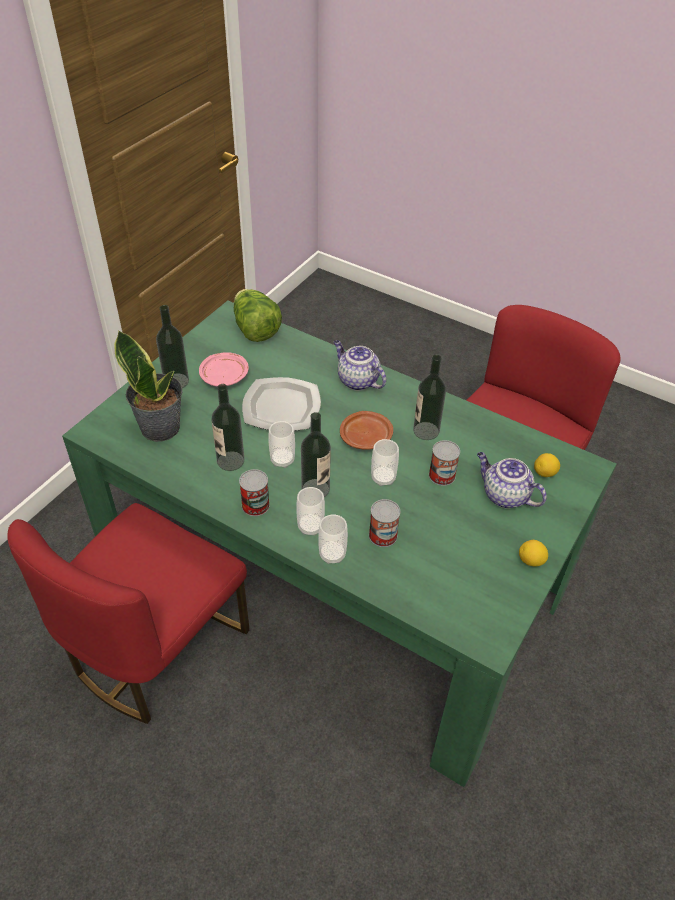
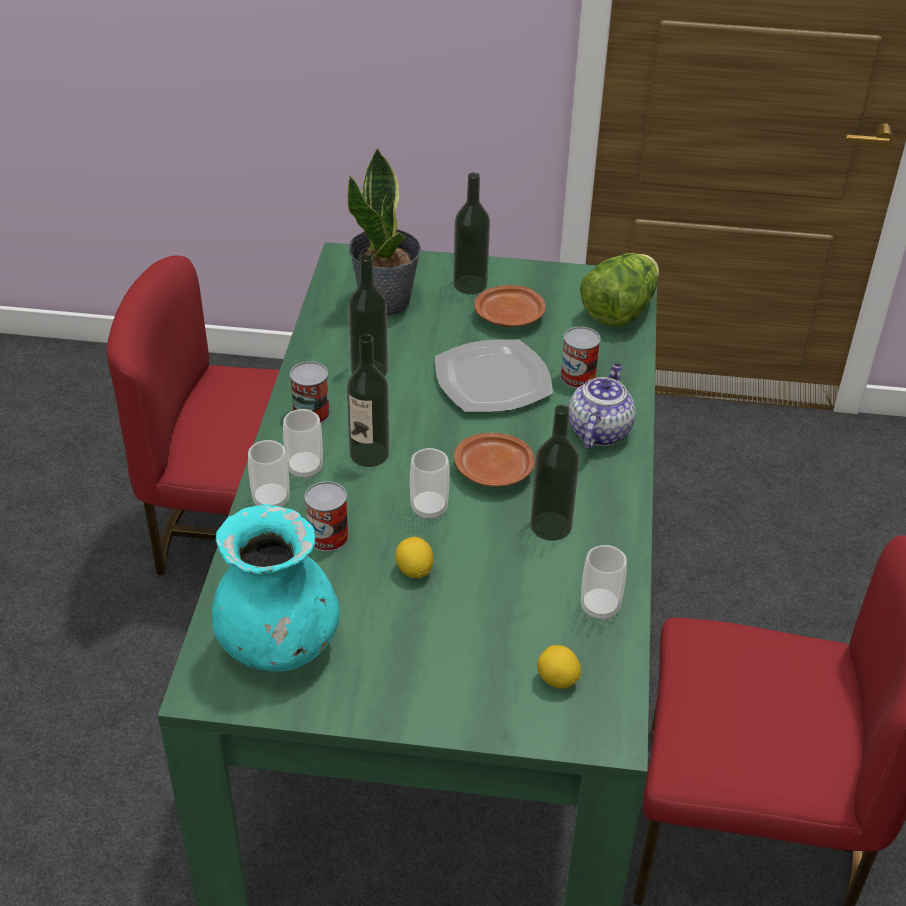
camera: 65 degrees right, 5 degrees down
pink plate [199,352,249,387] -> brown plate [474,285,546,327]
cup [268,421,295,468] -> cup moved to [581,545,627,621]
can [429,440,460,486] -> can moved to [560,327,600,388]
teapot [477,452,547,509] -> none
lemon [519,540,548,566] -> lemon moved to [395,537,434,578]
none -> turquoise vase [212,504,340,671]

